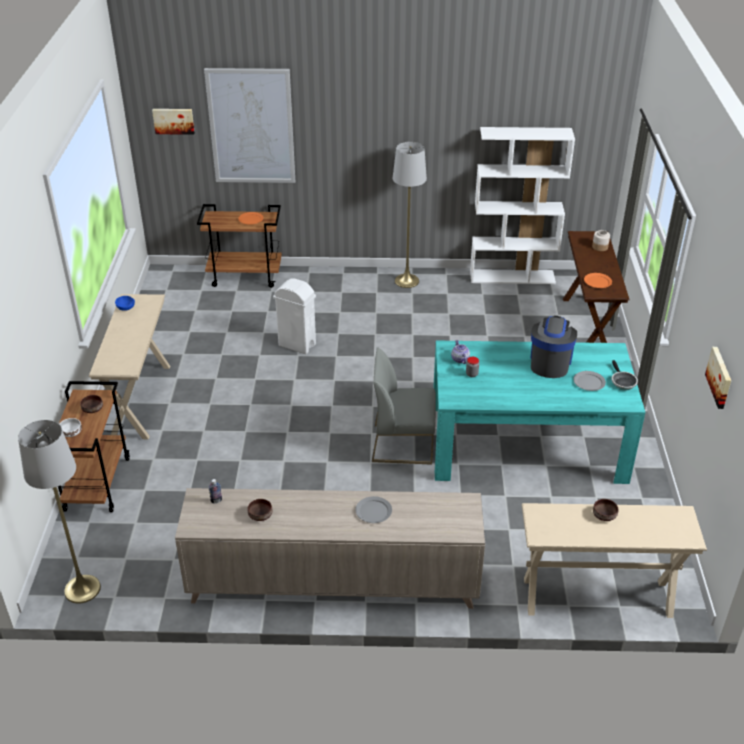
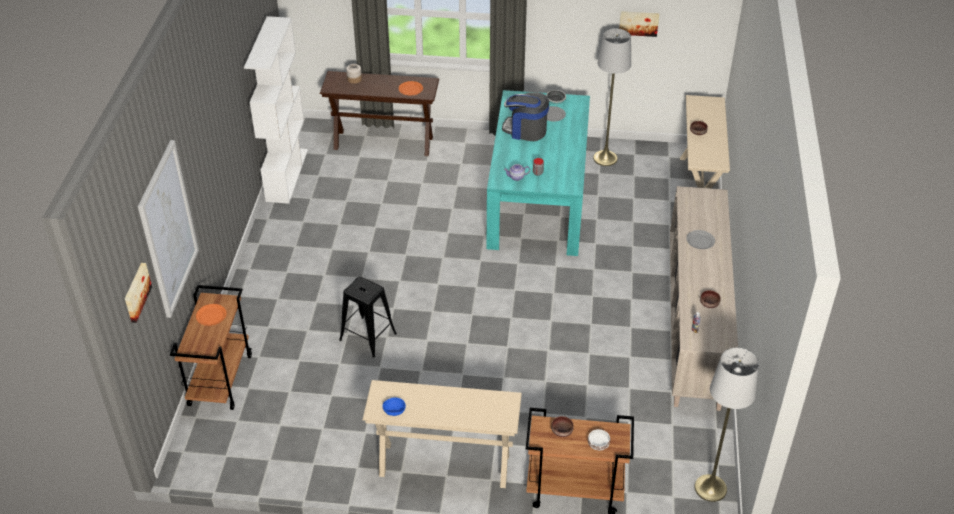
camera: 85 degrees left, 5 degrees up
white trash can [273,278,316,354] -> black stool [339,276,397,358]
grey chair [372,347,436,465] -> none
grey floor lamp [393,142,427,288] -> grey floor lamp moved to [593,28,631,166]

